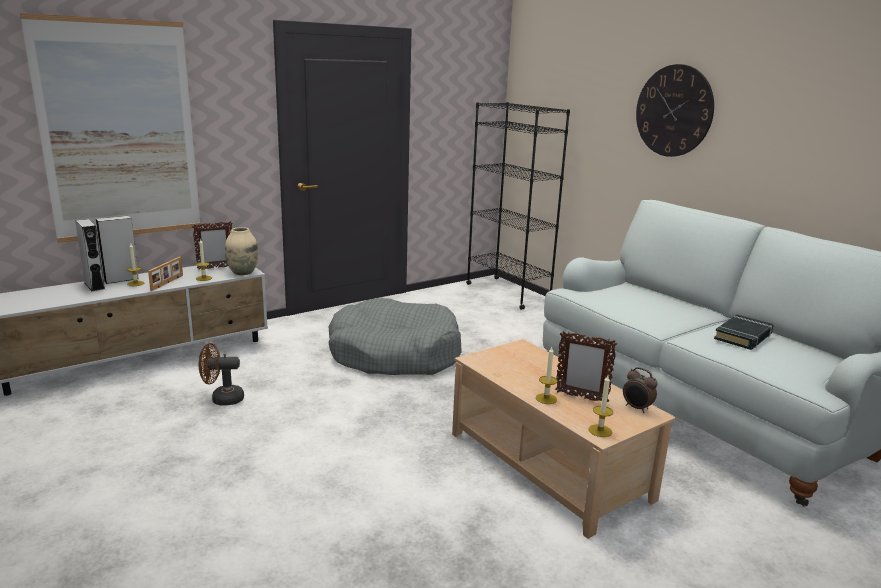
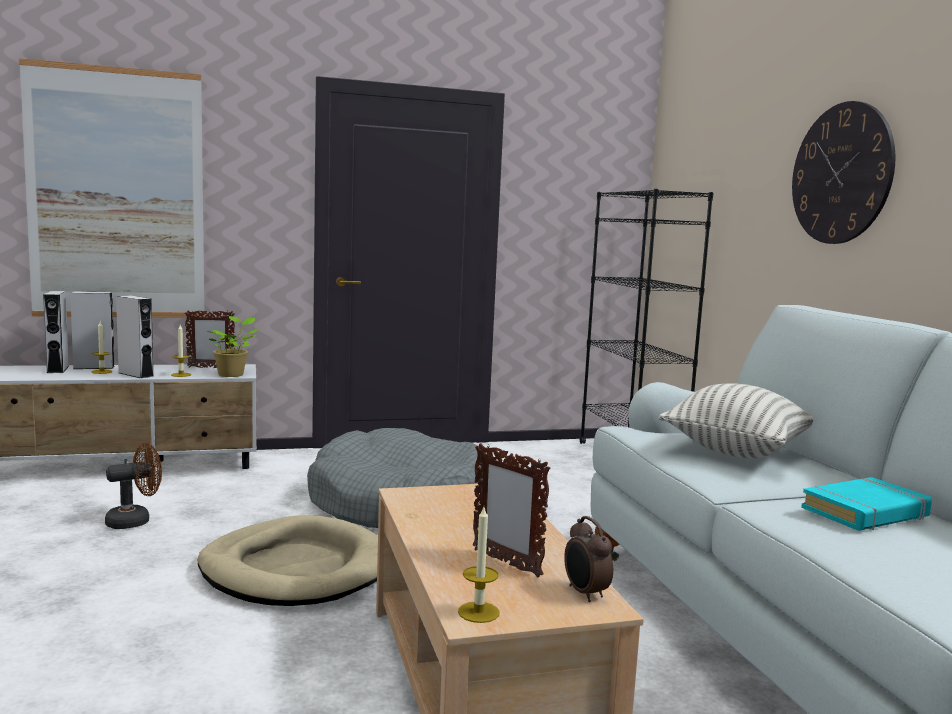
camera: 20 degrees right, 10 degrees down
picture frame [148,257,183,291] -> grey speaker [116,295,154,378]
brown fan [199,343,244,406] -> brown fan turned 135 degrees clockwise [105,443,162,529]
beige vase [225,227,258,275] -> potted plant [208,316,259,377]
candle [536,347,558,404] -> none
black book [714,315,773,350] -> turquoise book [801,477,932,531]
none -> beige dog bed [198,515,378,606]
none -> pillow [659,384,813,459]

